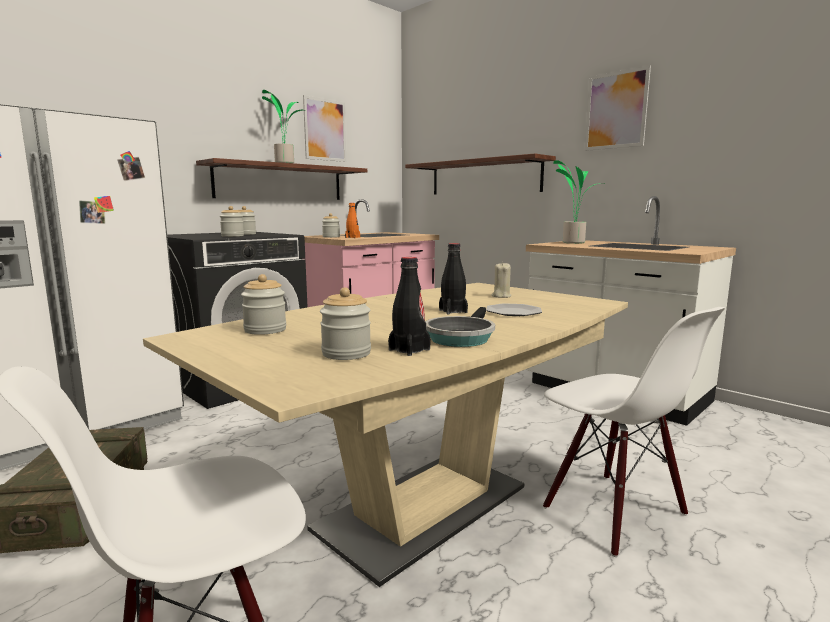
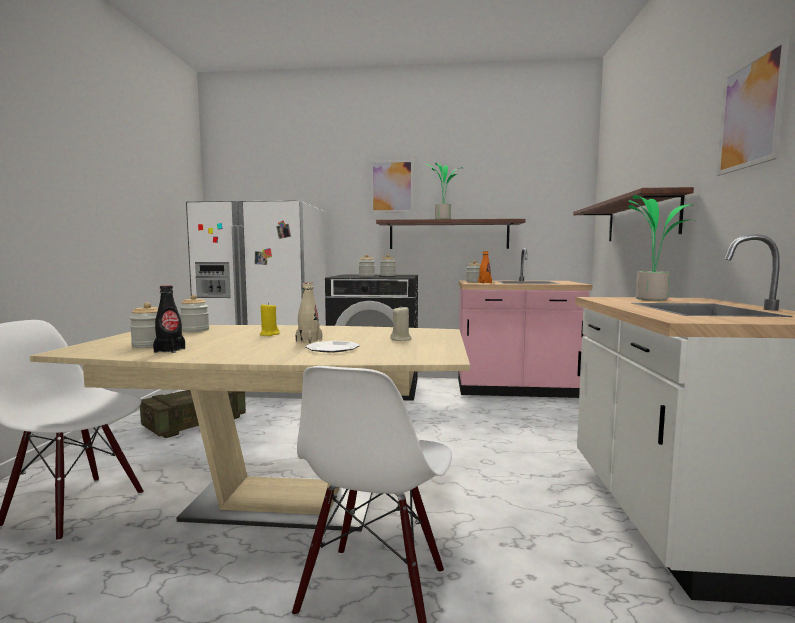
camera: 50 degrees right, 5 degrees down
picture [303,95,346,162] -> picture moved to [371,160,414,213]
frying pan [425,307,495,347] -> none
black bottle [439,243,468,314] -> beige bottle [296,282,322,343]
none -> yellow candle [260,302,280,336]

